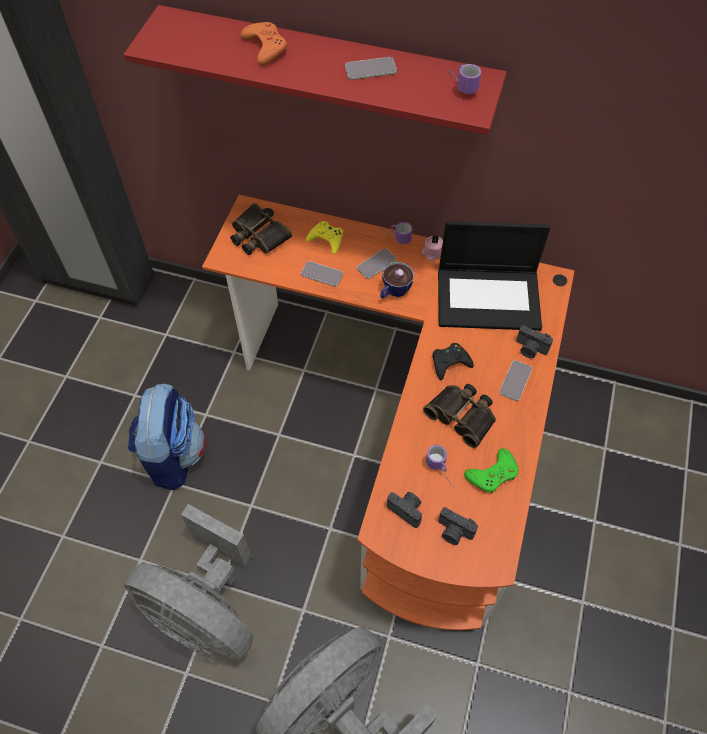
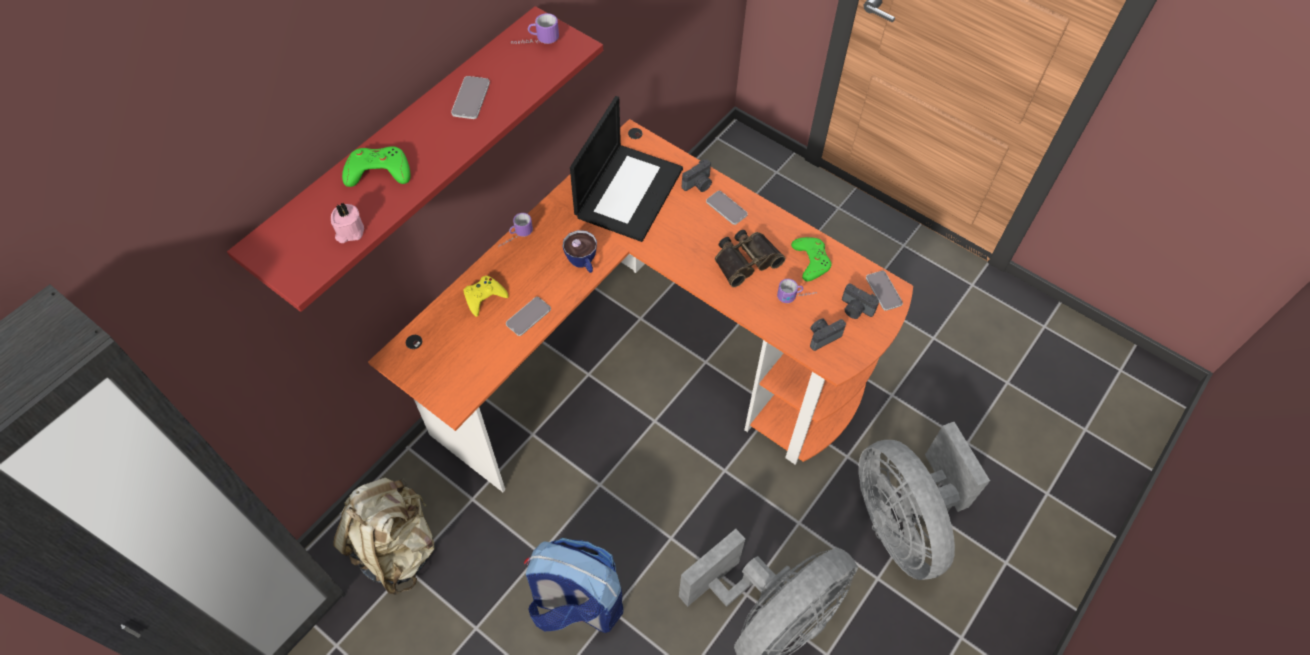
camera: 70 degrees left, 0 degrees up
binoculars [230,203,292,255] -> none
orange game controller [240,22,287,66] -> green game controller [342,146,410,187]
phone [357,248,397,279] -> phone moved to [866,271,903,311]
pink candle [422,235,443,260] -> pink candle moved to [331,203,364,243]
black game controller [433,343,474,380] -> none
camera [438,507,478,545] -> camera turned 75 degrees clockwise [842,283,879,319]
none -> beige backpack [334,478,435,595]

